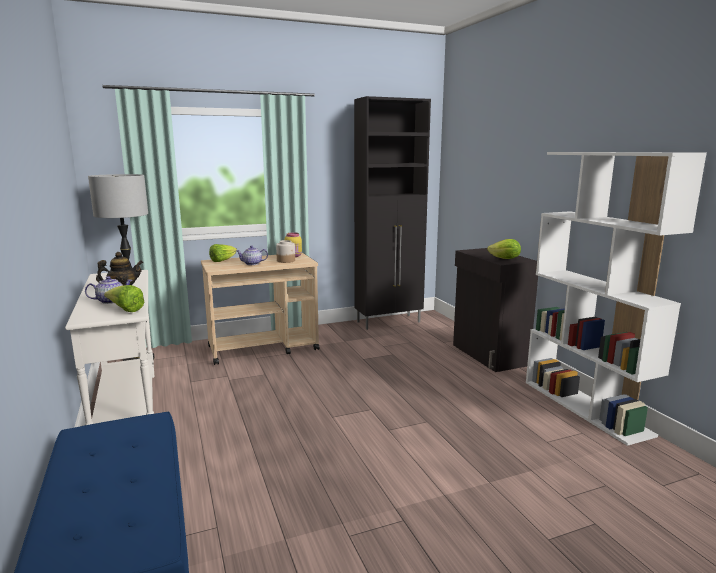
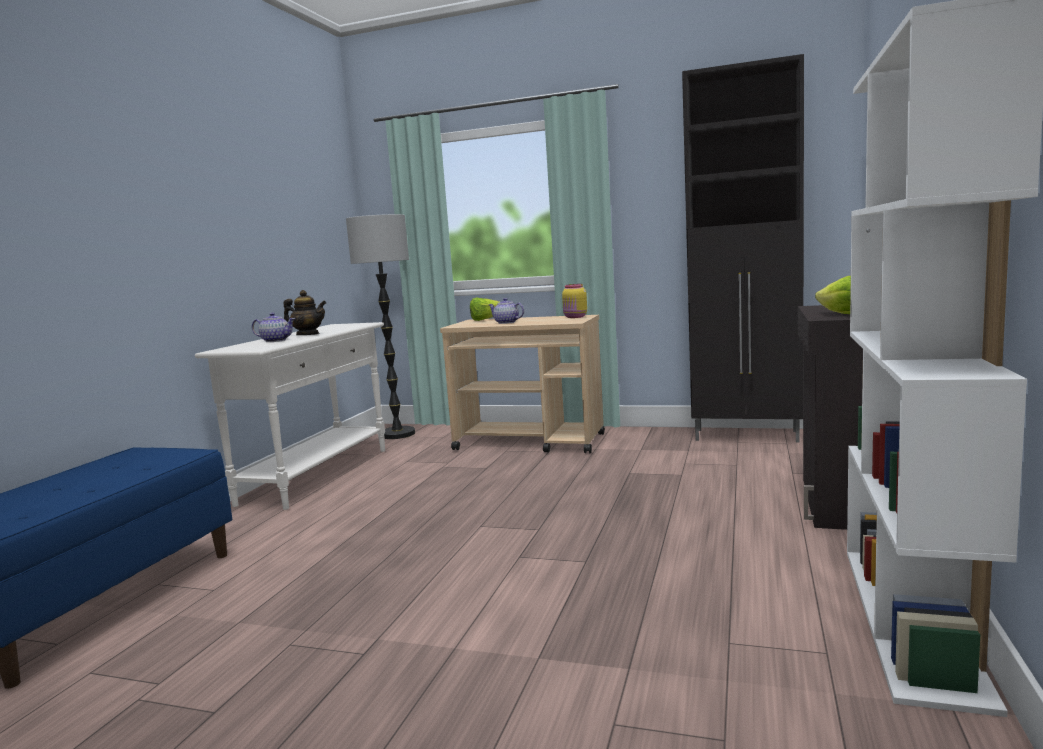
camera: 40 degrees right, 5 degrees down
lettuce [104,285,145,312] -> none
jar [276,240,295,263] -> none

